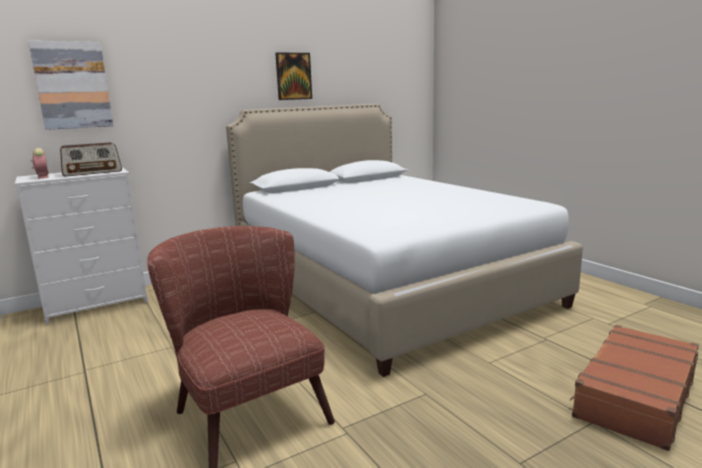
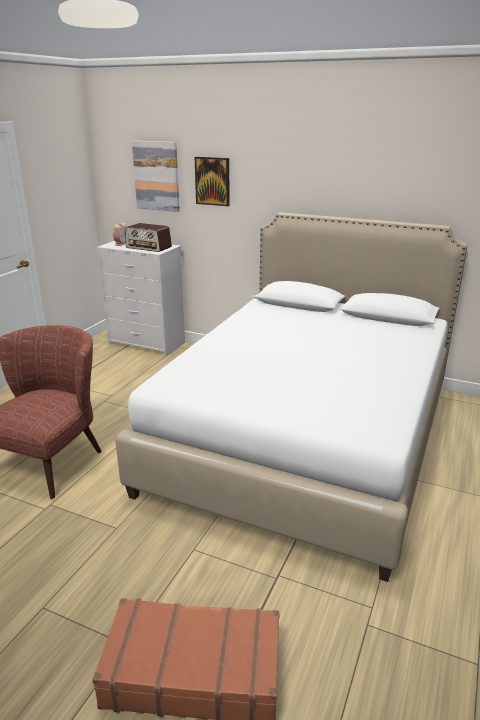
camera: 55 degrees right, 10 degrees up
picture [275,52,312,100] -> picture moved to [195,157,230,206]

